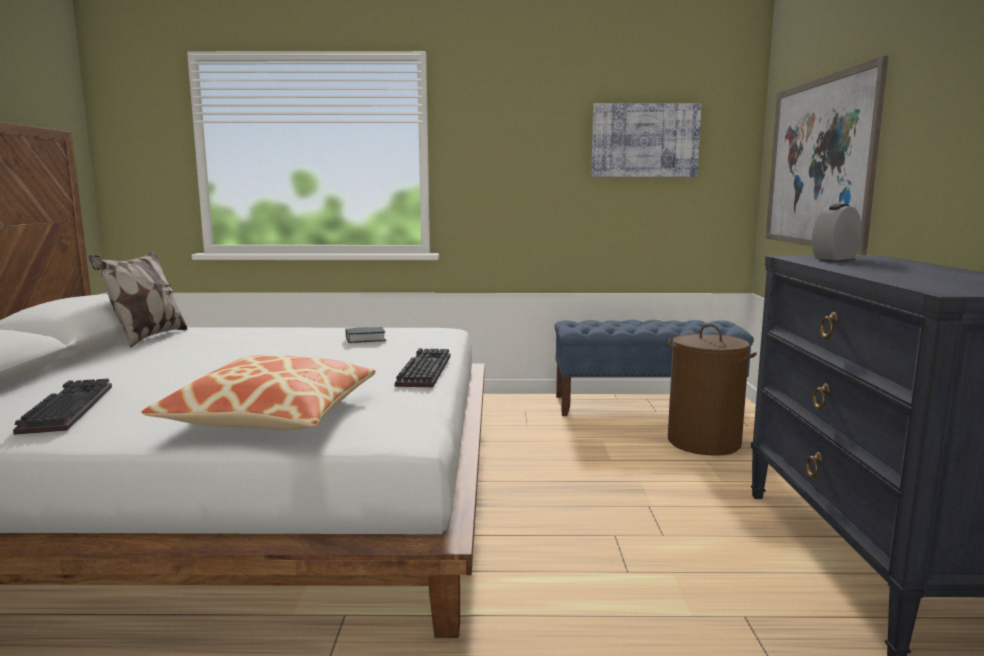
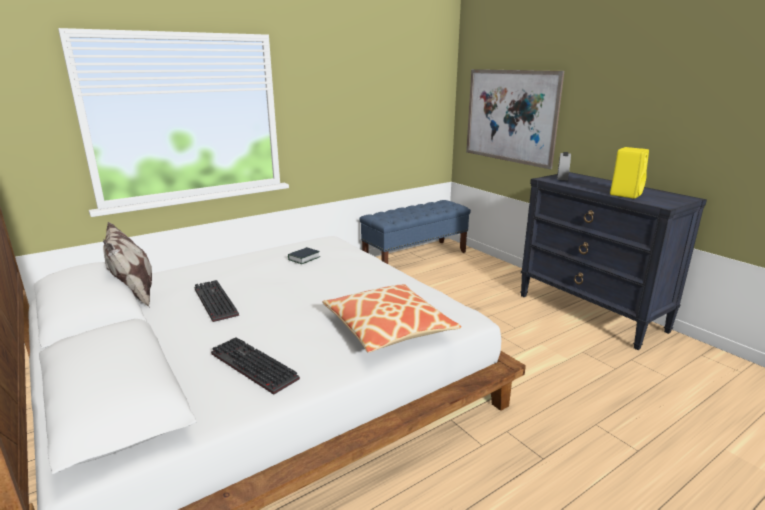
camera: 35 degrees left, 10 degrees up
keyboard [395,348,451,387] -> keyboard moved to [194,280,239,322]
picture [591,103,702,177] -> none
brown laundry basket [668,324,757,456] -> none
none -> yellow speaker [610,147,649,199]

